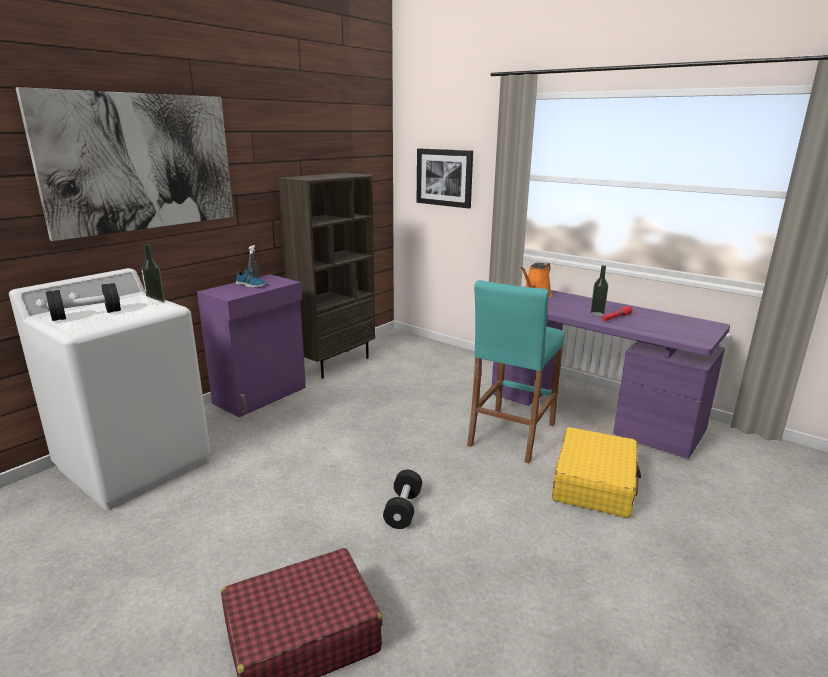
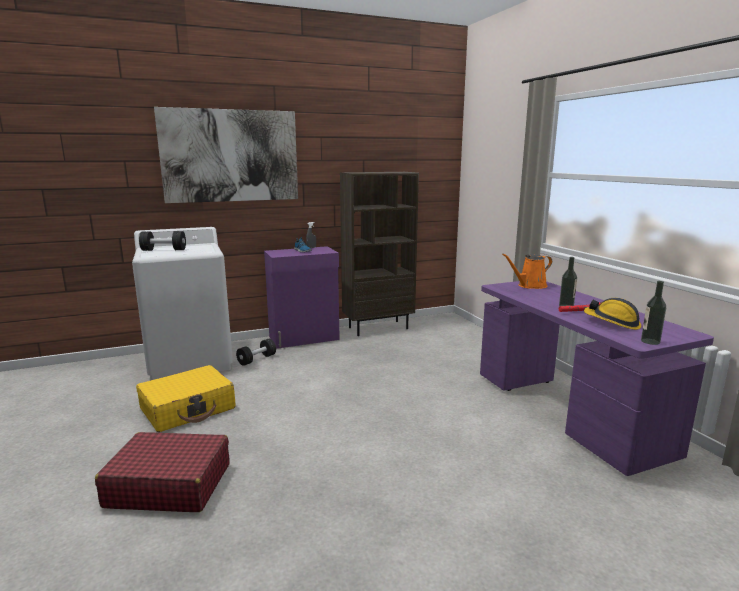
camera: 30 degrees right, 5 degrees down
bottle [142,244,165,305] -> bottle moved to [641,281,666,345]
black dumbbell [383,470,422,529] -> black dumbbell moved to [236,339,276,366]
picture [417,148,473,208] -> none
turquoise stool [467,280,564,463] -> none
yellow suitcase [552,427,641,518] -> yellow suitcase moved to [136,365,235,432]
none -> hard hat [584,298,641,330]

